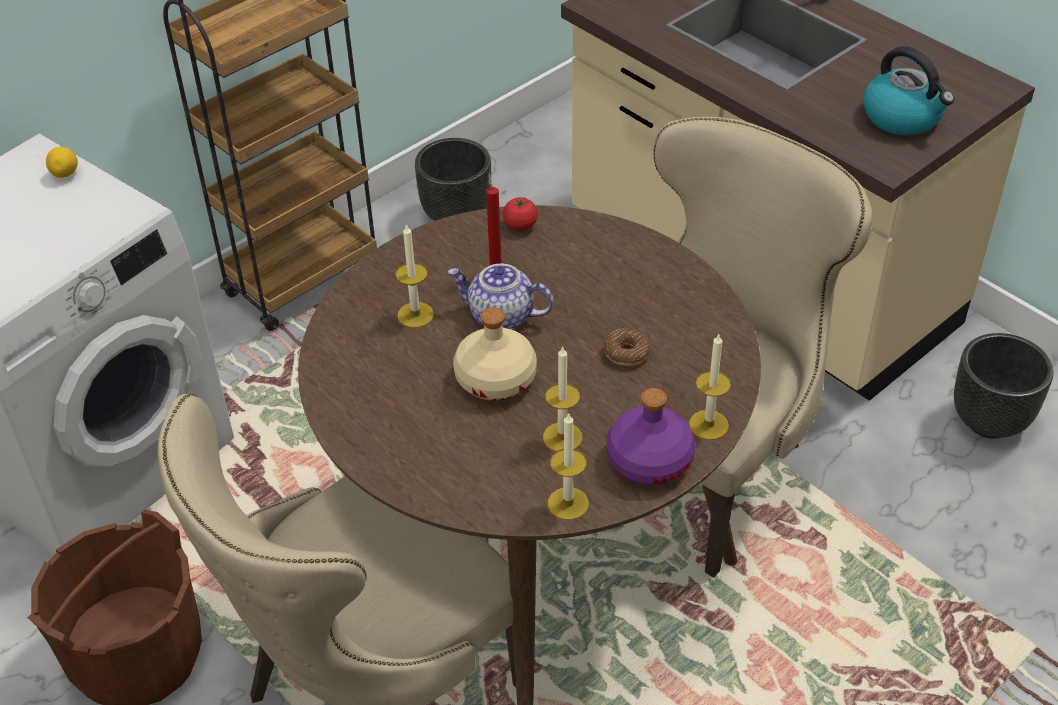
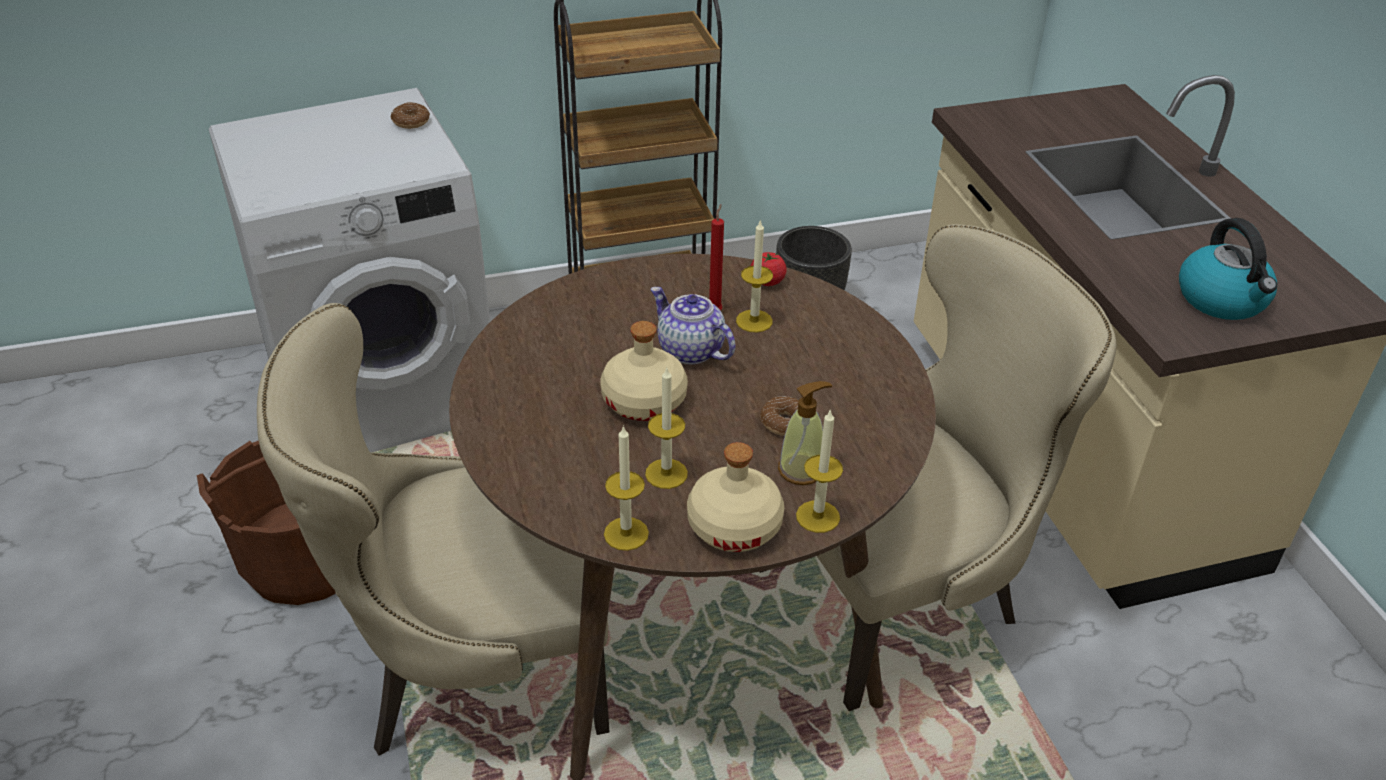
camera: 25 degrees right, 5 degrees down
lemon [46,147,78,178] -> donut [391,102,430,129]
candle [396,224,434,328] -> candle moved to [736,219,773,333]
purple bottle [607,388,695,485] -> beige bottle [687,442,784,552]
black planter [954,333,1054,439] -> none
none -> soap dispenser [778,381,832,485]

